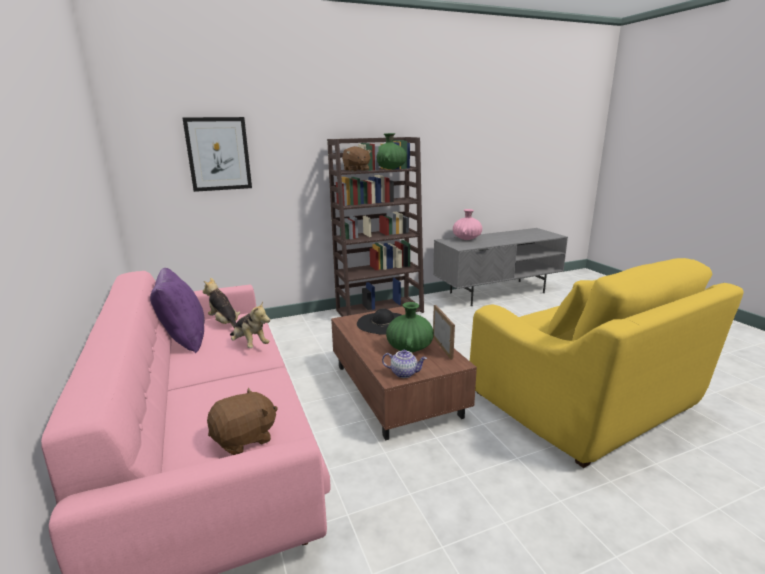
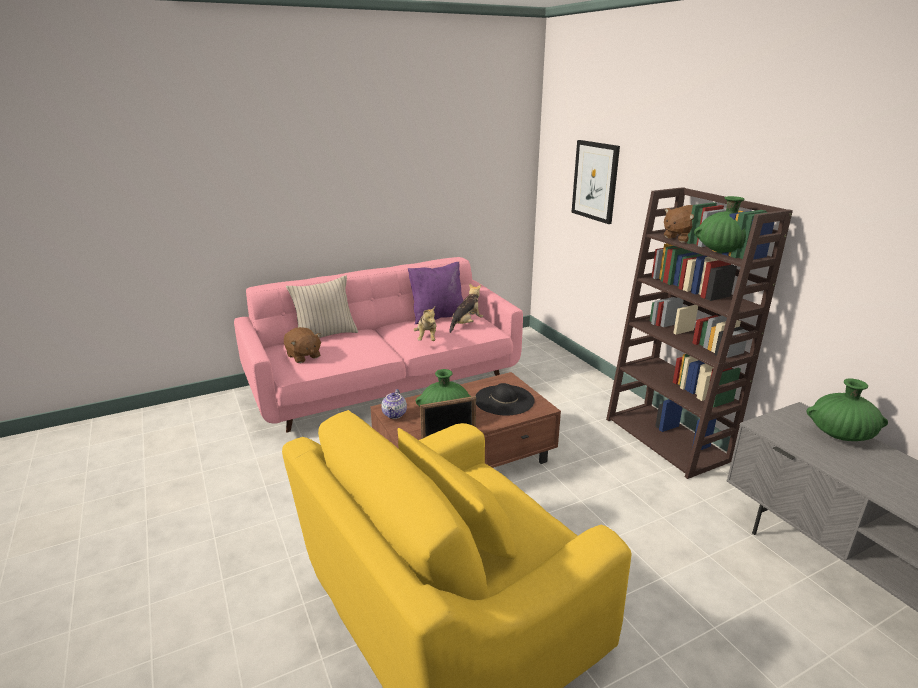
camera: 85 degrees right, 5 degrees up
plush toy [230,301,270,348] -> plush toy turned 45 degrees counterclockwise [413,307,436,341]
pink vase [453,209,482,240] -> green vase [806,379,888,441]
none -> beige pillow [286,275,358,338]

